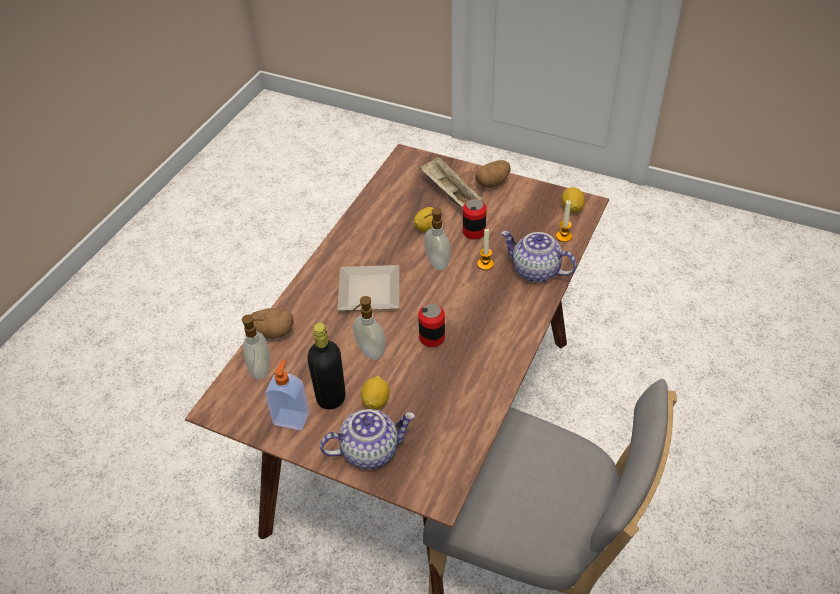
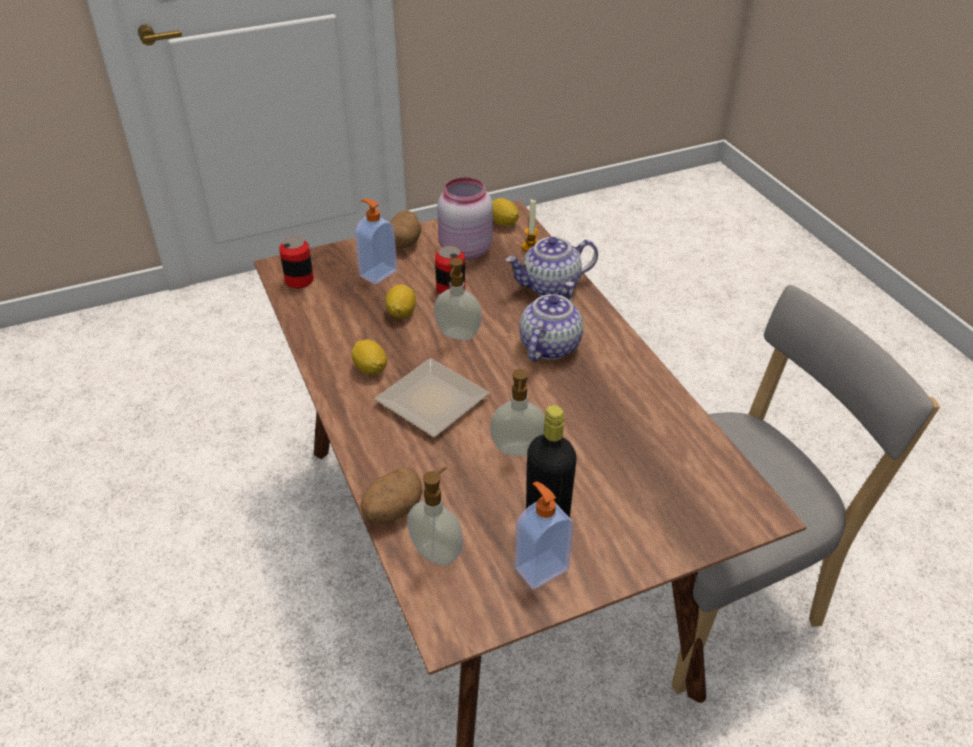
camera: 50 degrees left, 5 degrees down
teapot [320,409,415,469] -> teapot moved to [519,282,583,362]
lemon [361,376,389,410] -> lemon moved to [351,340,387,375]
can [418,303,445,347] -> can moved to [279,237,314,289]
beige tray [419,156,484,207] -> soap dispenser [355,199,397,284]
candle [477,229,494,270] -> none
none -> pink jar [437,177,493,260]

